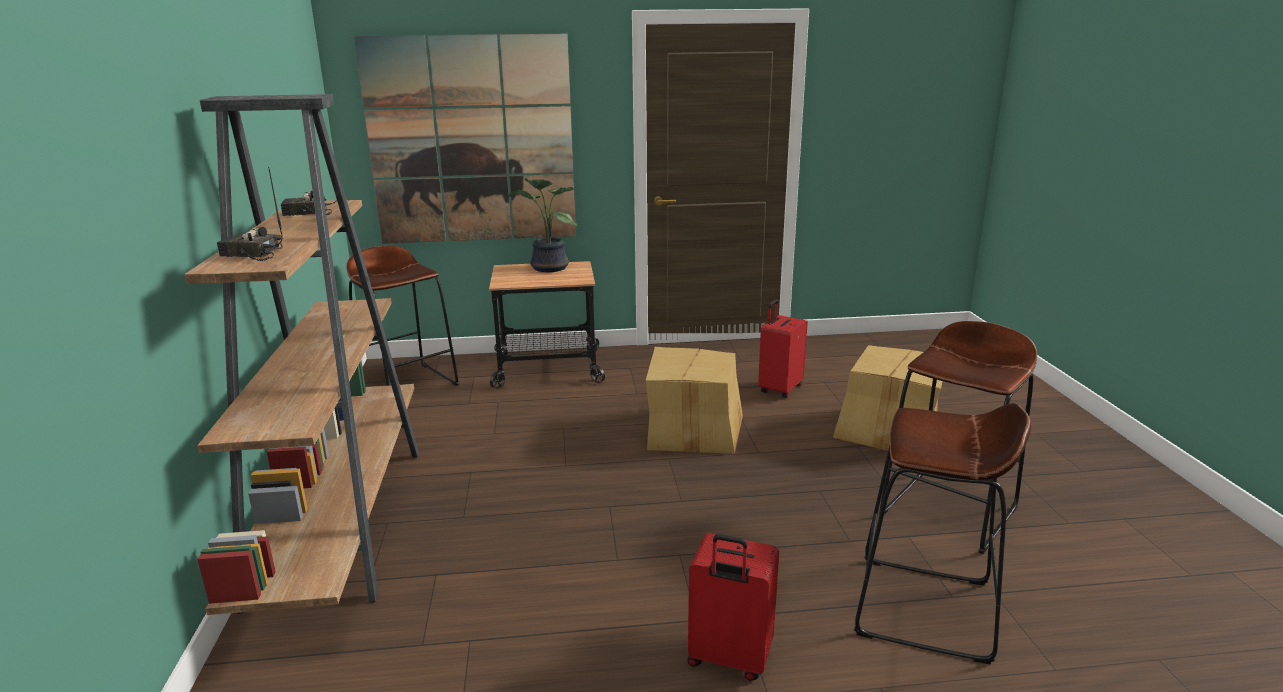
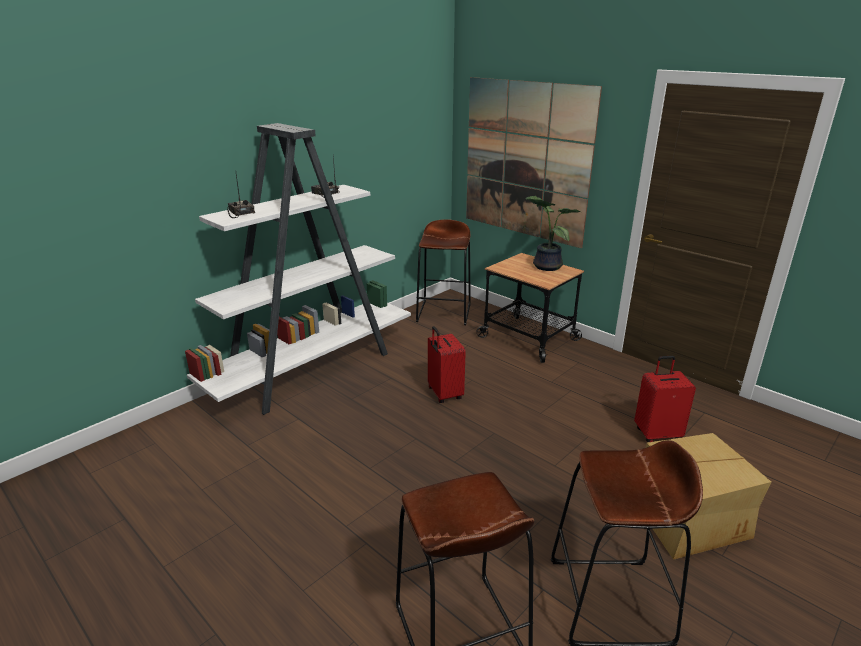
camera: 50 degrees right, 5 degrees up
brown bookcase [184,94,419,615] -> white bookcase [185,123,411,415]
cardboard box [646,347,743,454] -> none
red suitcase [687,533,779,681] -> red suitcase moved to [428,326,466,403]

